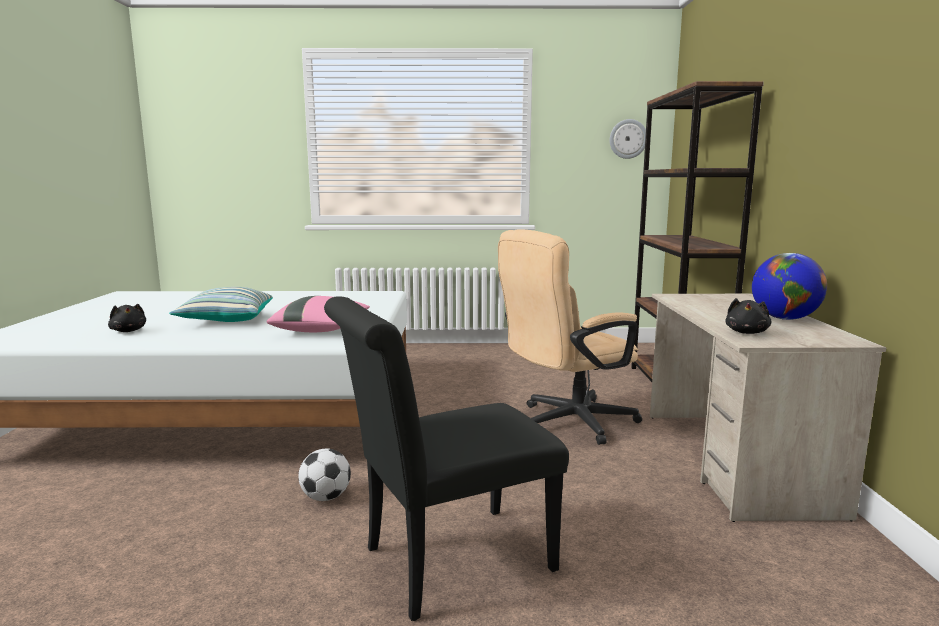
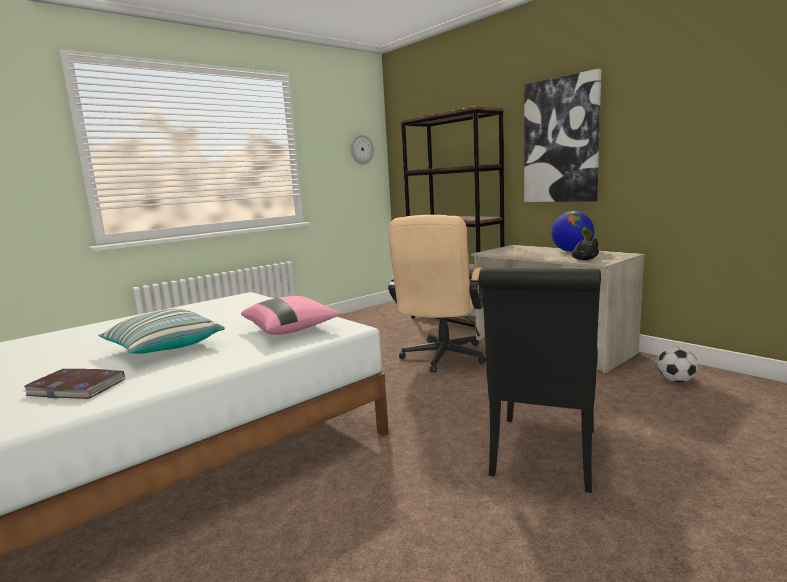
camera: 40 degrees left, 0 degrees up
black plush toy [108,304,146,332] -> book [22,369,126,399]
football [298,449,351,501] -> football moved to [658,347,698,382]
none -> picture [524,69,601,202]

